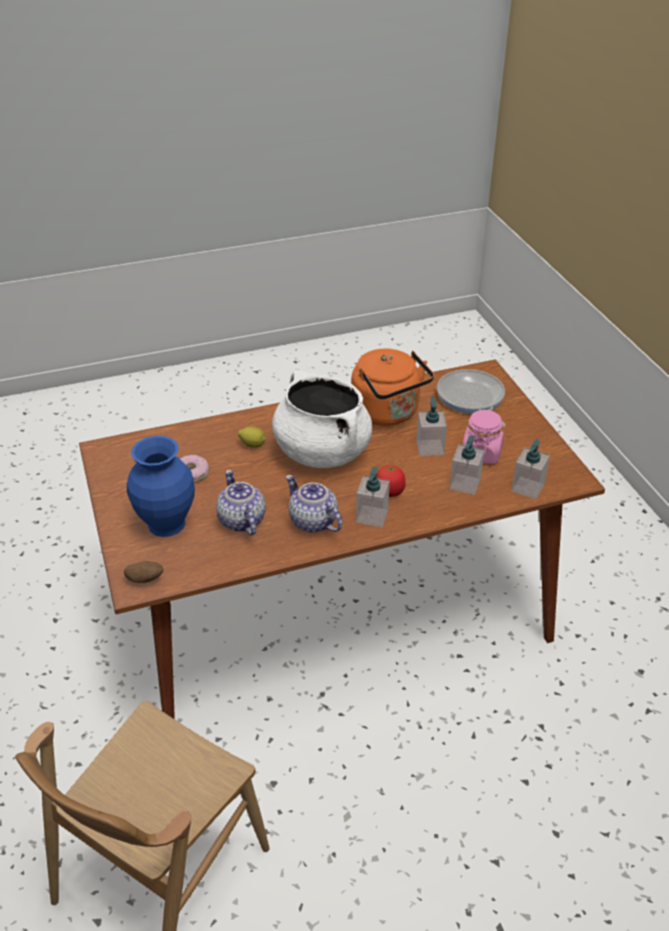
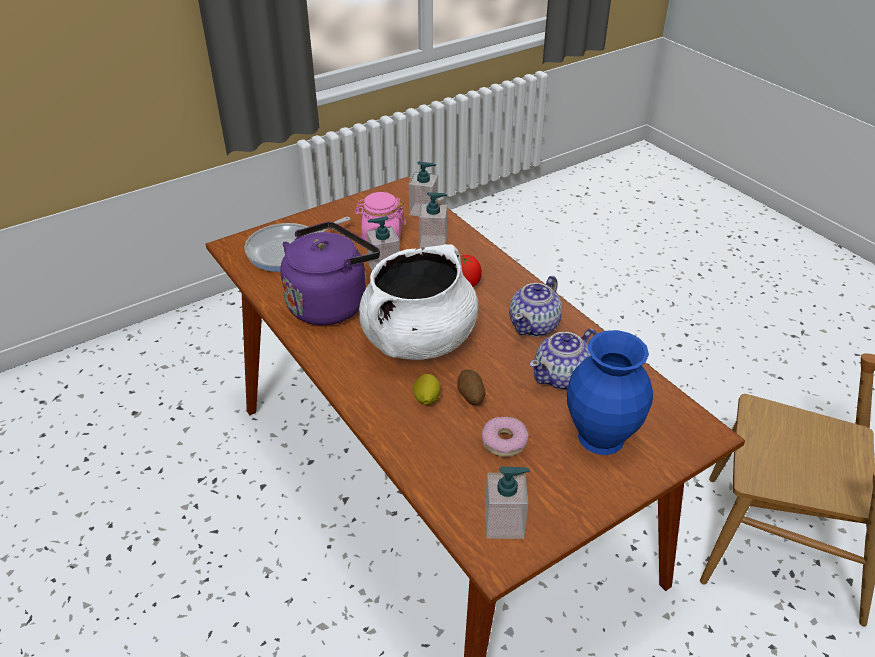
camera: 105 degrees left, 0 degrees up
potato [124,561,163,583] -> potato moved to [457,369,486,405]
orange kettle [351,349,434,426] -> purple kettle [280,222,380,325]
soap dispenser [356,467,390,528] -> soap dispenser moved to [485,467,530,539]

